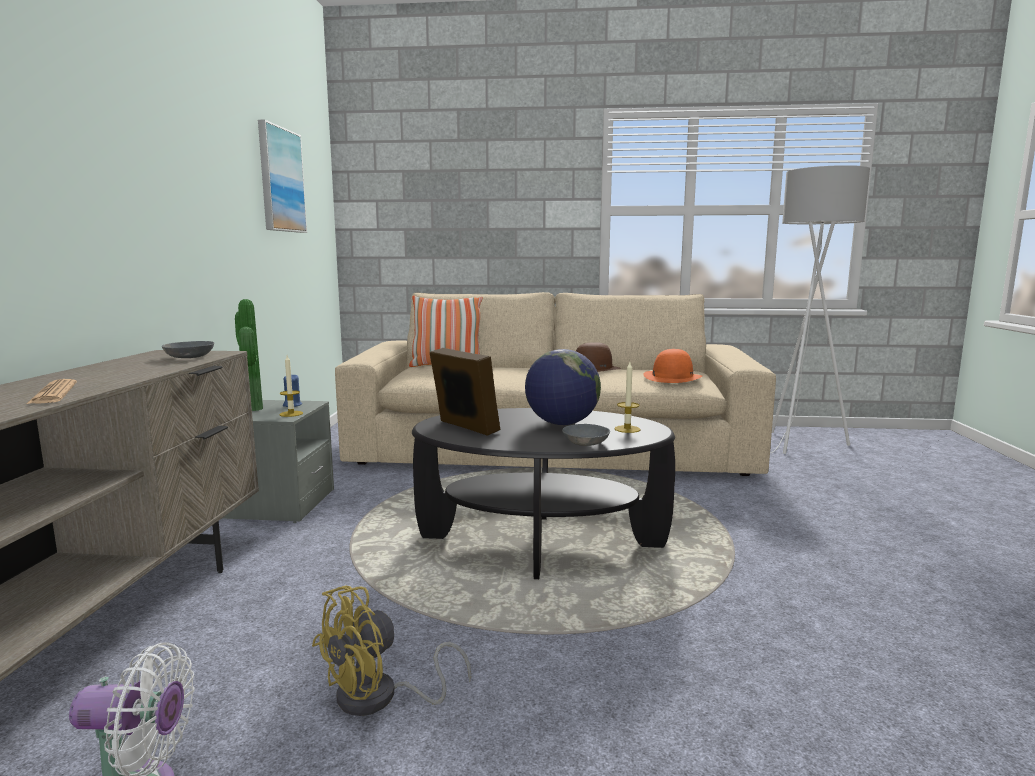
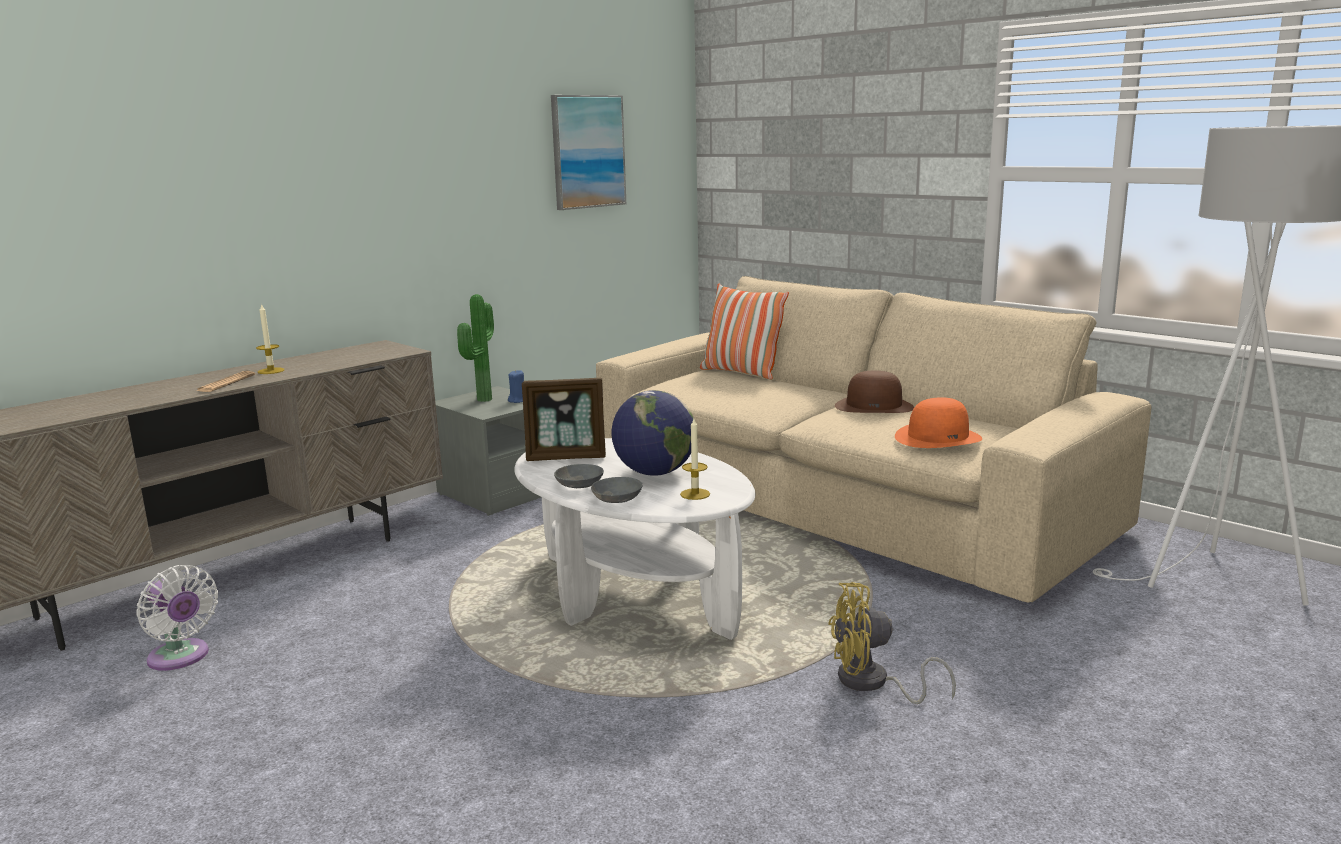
camera: 40 degrees right, 5 degrees up
grey bowl [162,341,214,358] -> grey bowl moved to [554,464,604,488]
candle [280,355,303,417] -> candle moved to [256,303,285,374]
yellow fan [312,585,471,716] -> yellow fan moved to [828,582,956,704]
black coffee table [412,408,675,579] -> white coffee table [514,438,755,640]
picture frame [430,348,500,436] -> picture frame turned 90 degrees clockwise [522,378,606,461]

